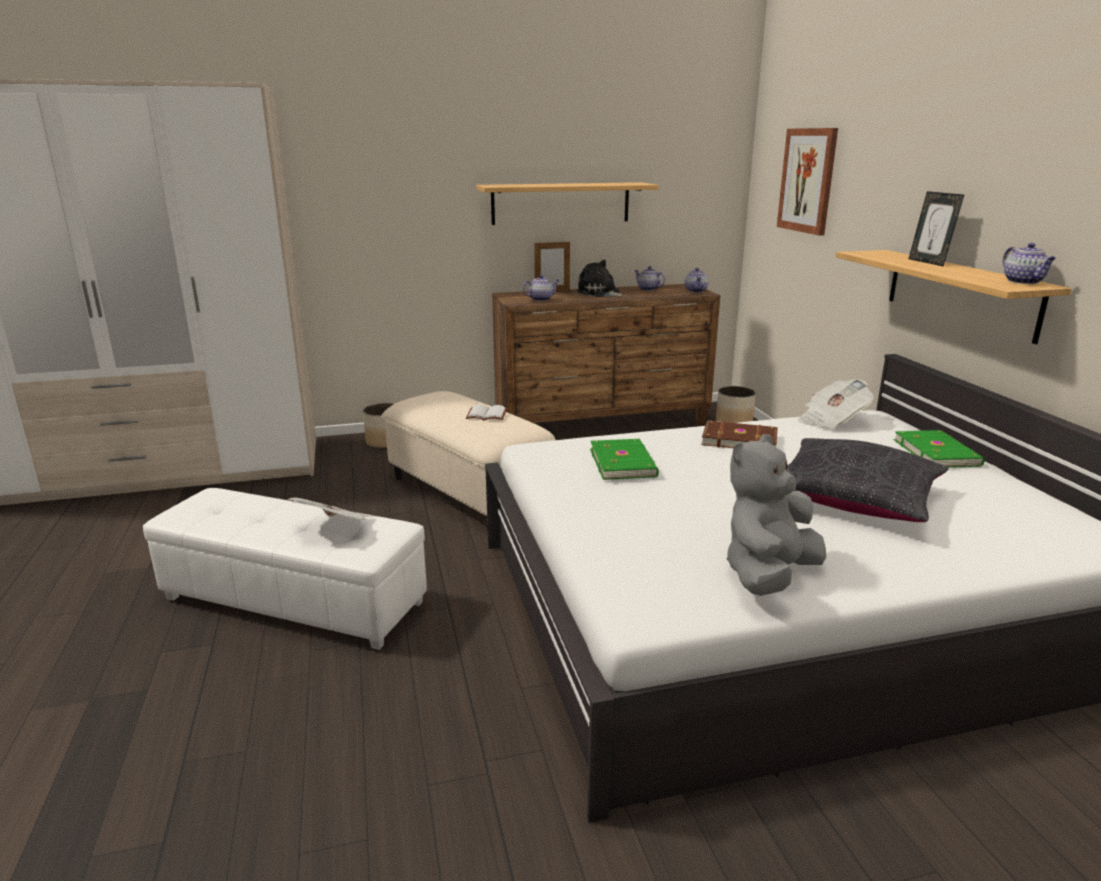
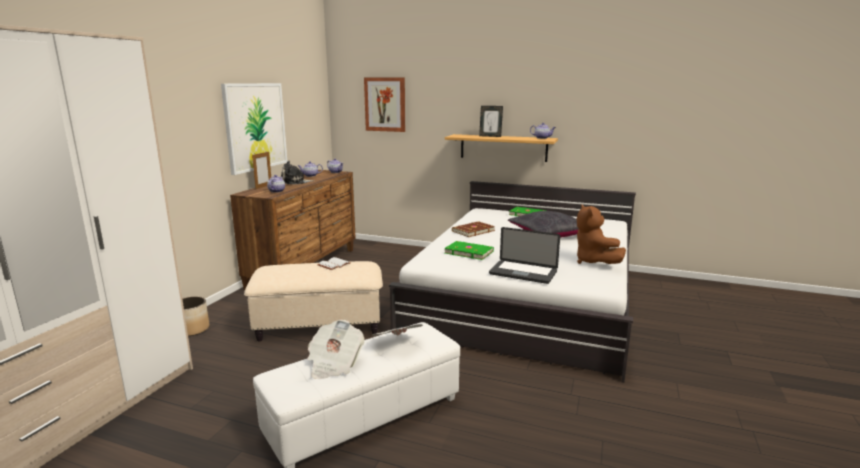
camera: 55 degrees left, 5 degrees down
shelf [476,182,659,225] -> picture [221,83,287,175]
planter [716,386,756,423] -> none
grey plush toy [727,434,826,596] -> brown plush toy [577,205,626,264]
newspaper [798,379,874,428] -> newspaper moved to [308,320,365,379]
none -> laptop [489,227,560,284]

